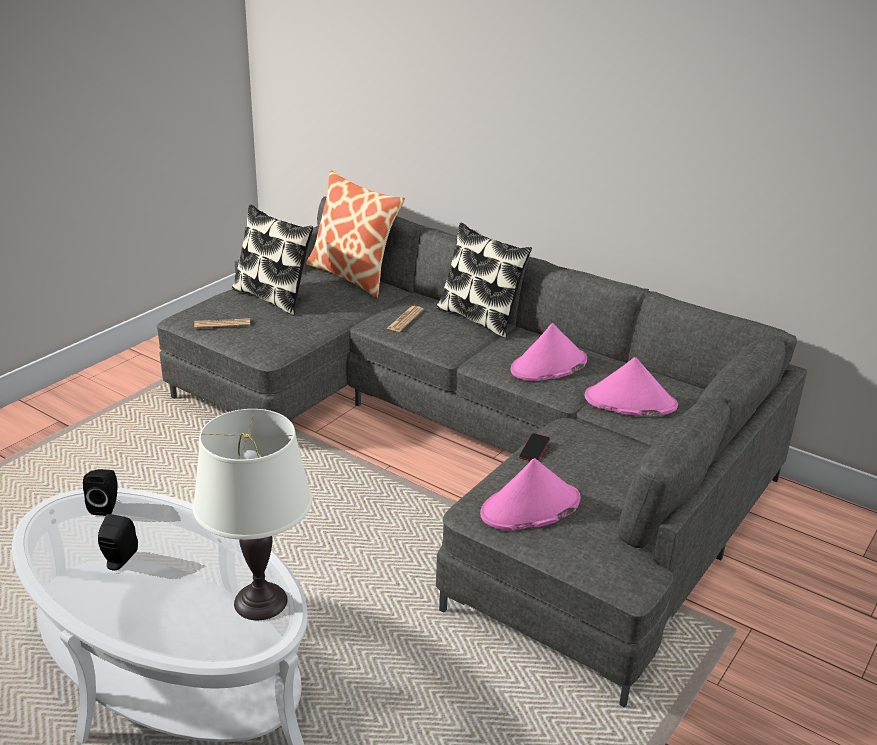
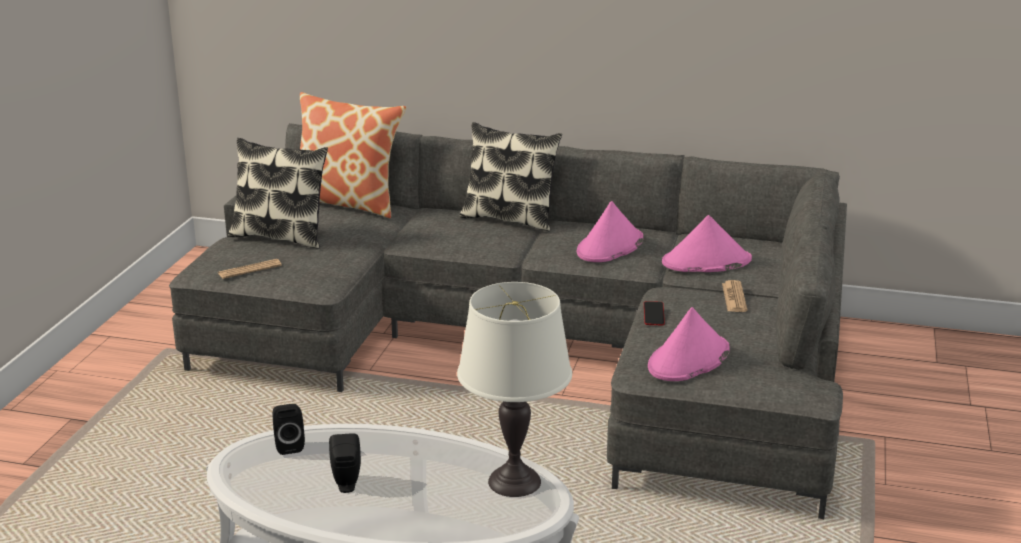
camera: 20 degrees left, 5 degrees down
newspaper [386,306,424,332] -> newspaper moved to [722,280,748,312]

